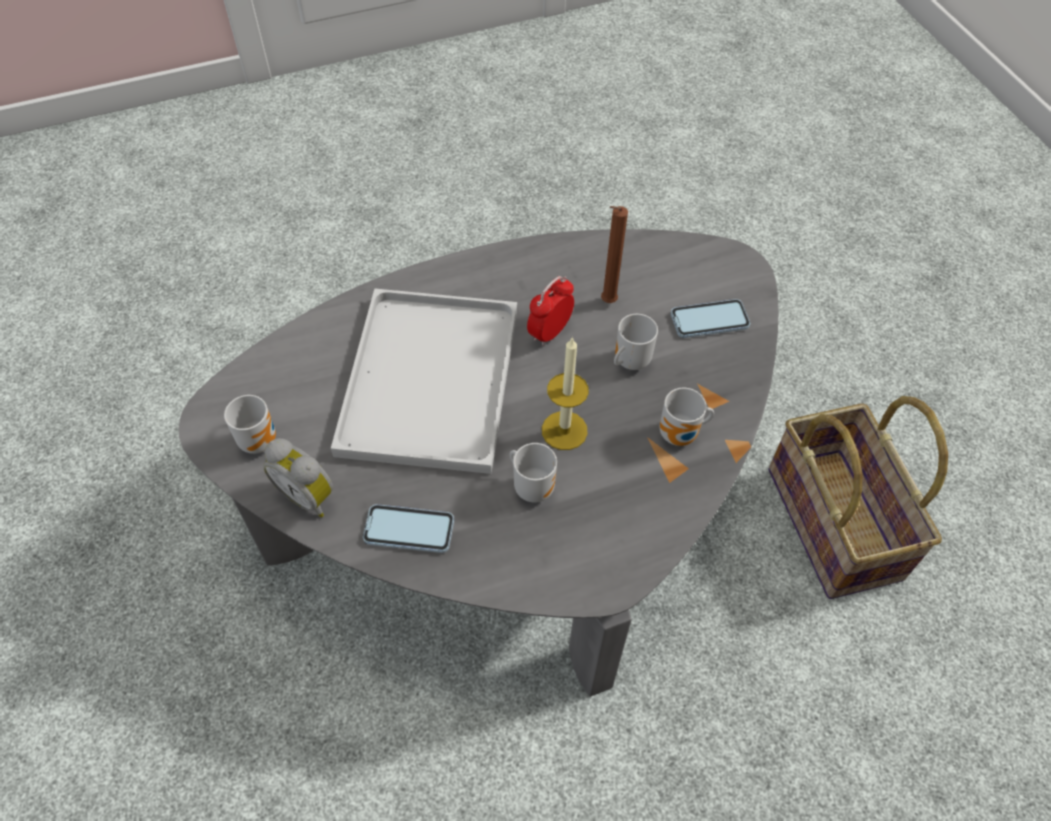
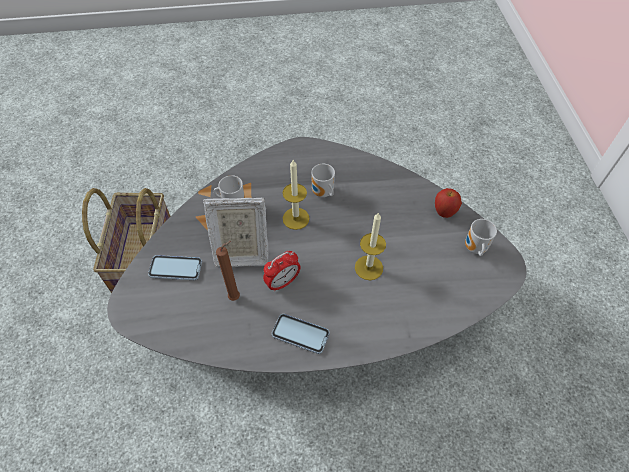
camera: 165 degrees left, 0 degrees up
alarm clock [264,438,333,517] -> apple [435,188,462,218]
white tray [331,288,517,474] -> candle [355,212,386,280]
phone [363,504,454,553] -> phone moved to [272,314,330,354]
mug [614,314,658,370] -> picture frame [203,198,268,267]

